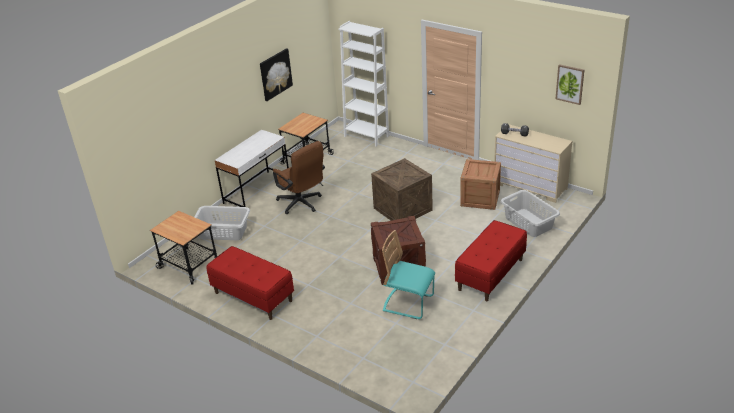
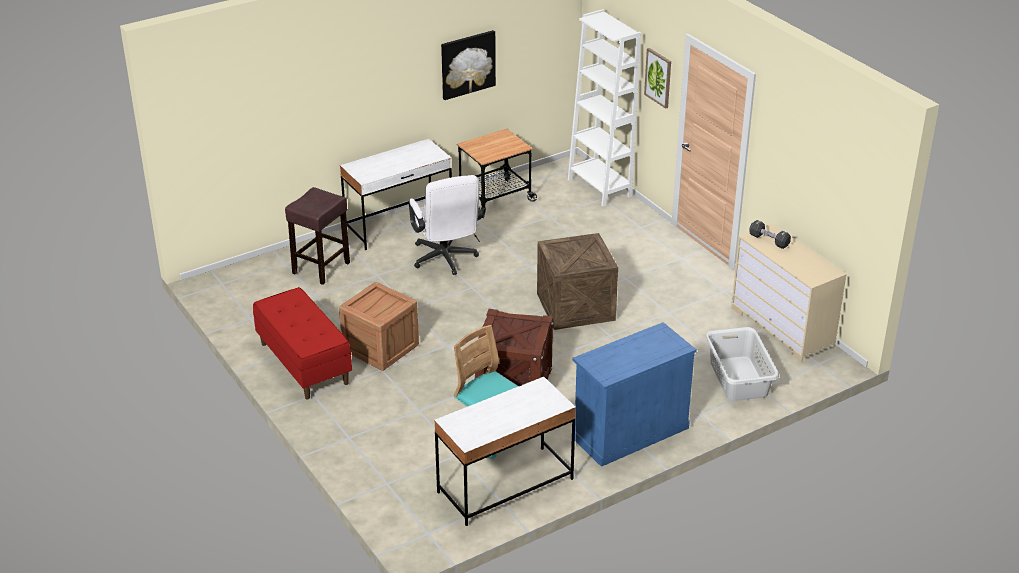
camera: 20 degrees right, 0 degrees up
cart [150,211,217,285] -> none
grey laundry basket [194,206,250,240] -> brown stool [285,187,350,285]
brown office chair [273,141,325,214] -> white office chair [409,175,483,275]
red bench [455,220,527,302] -> blue cabinet [572,322,697,467]
crate [460,159,501,210] -> crate moved to [339,282,419,371]
picture [555,64,584,105] -> picture moved to [644,48,671,109]
none -> white desk [434,377,576,526]

